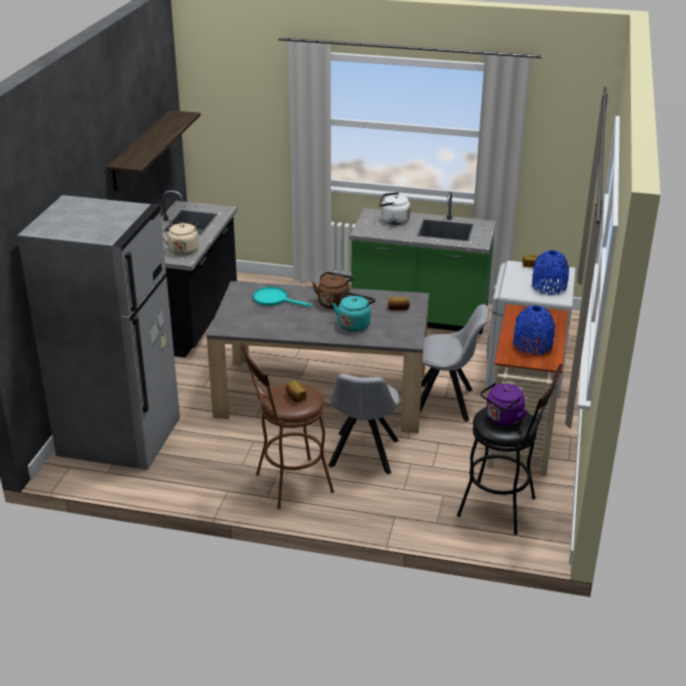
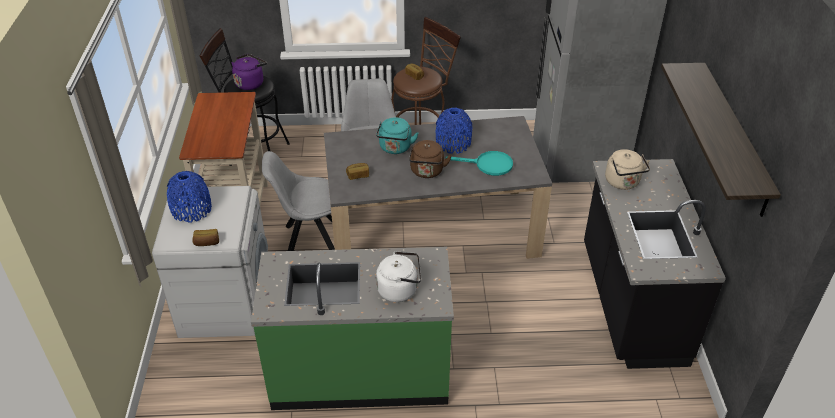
camera: 165 degrees right, 10 degrees up
blue vase [513,305,555,355] -> blue vase moved to [436,107,473,154]

